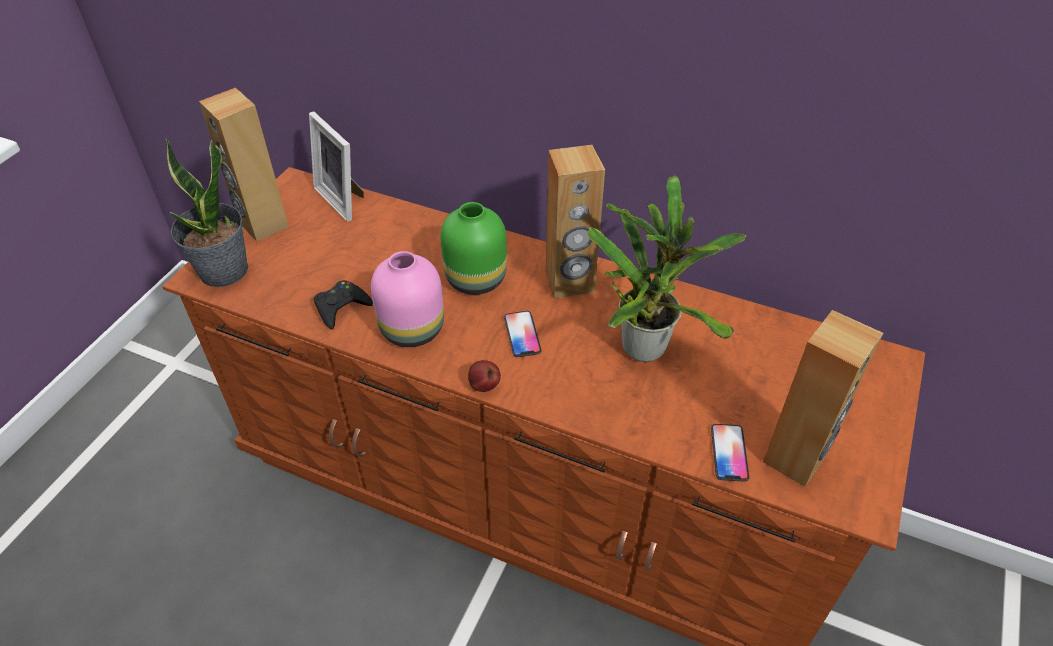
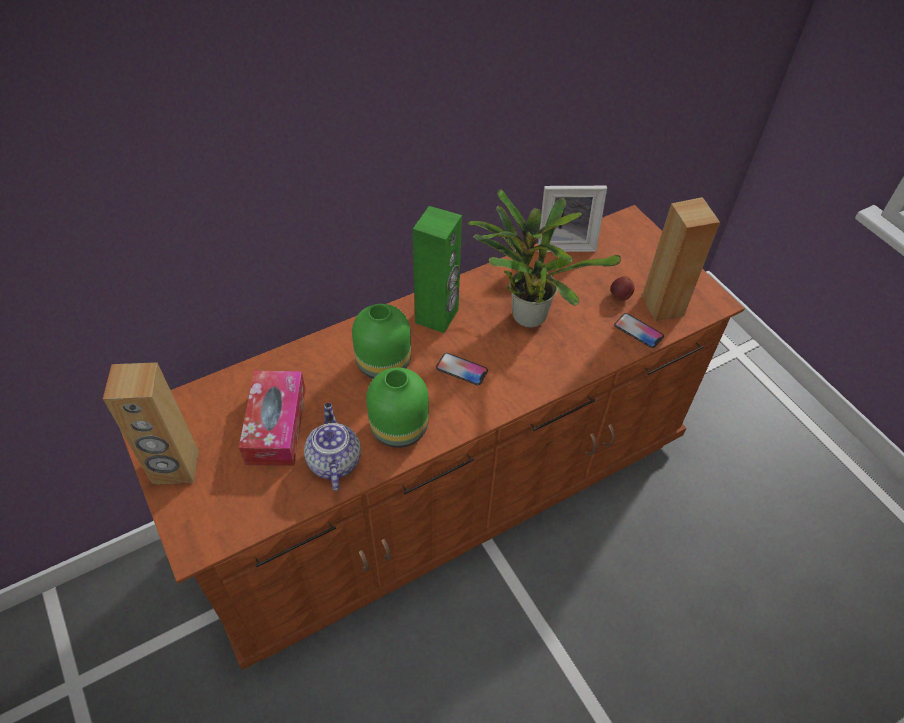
camera: 55 degrees left, 5 degrees up
potted plant [165,138,248,287] -> none
picture frame [309,112,364,222] -> picture frame moved to [538,186,607,252]
black game controller [314,280,373,329] -> teapot [304,403,361,491]
pink vase [371,251,444,347] -> green vase [366,367,429,448]
apple [468,360,501,392] -> apple moved to [610,276,635,301]
brown speaker [546,145,605,299] -> green speaker [413,206,462,333]
none -> tissue box [239,371,306,466]

